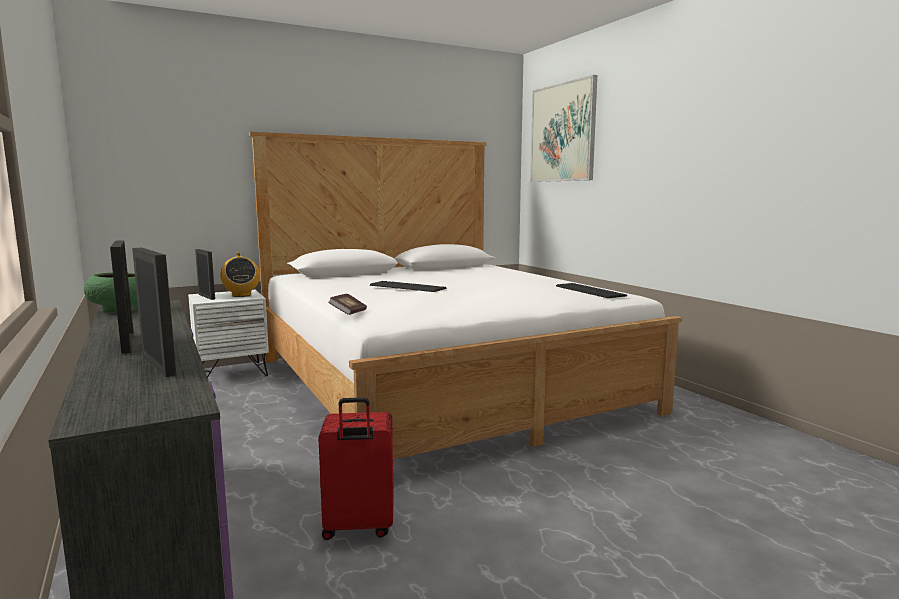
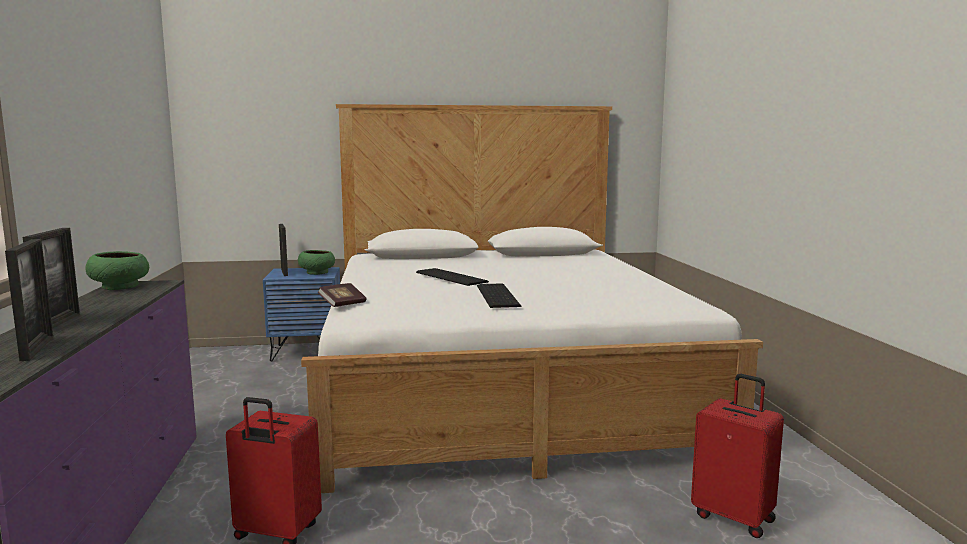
camera: 20 degrees right, 0 degrees up
white nightstand [188,290,269,378] -> blue nightstand [263,267,340,361]
radio [220,252,260,297] -> green bowl [298,250,335,275]
picture [530,75,597,182] -> none
keyboard [556,283,627,298] -> keyboard moved to [477,283,521,308]
none -> red suitcase [691,374,784,538]

